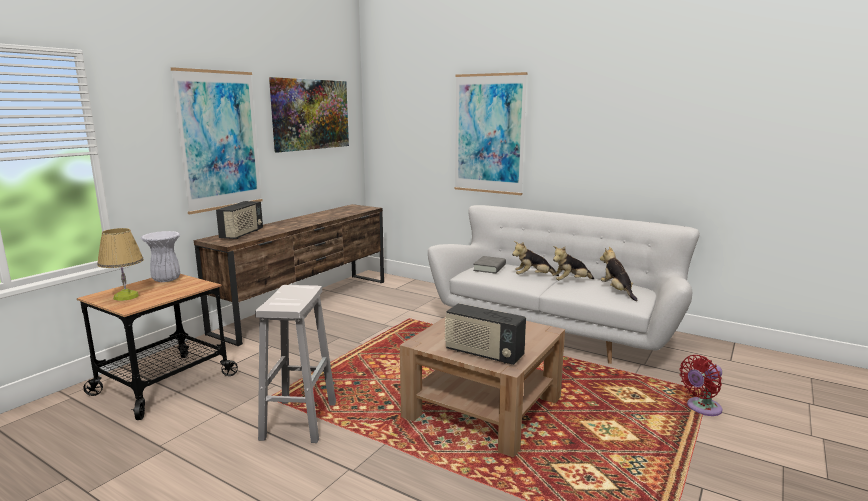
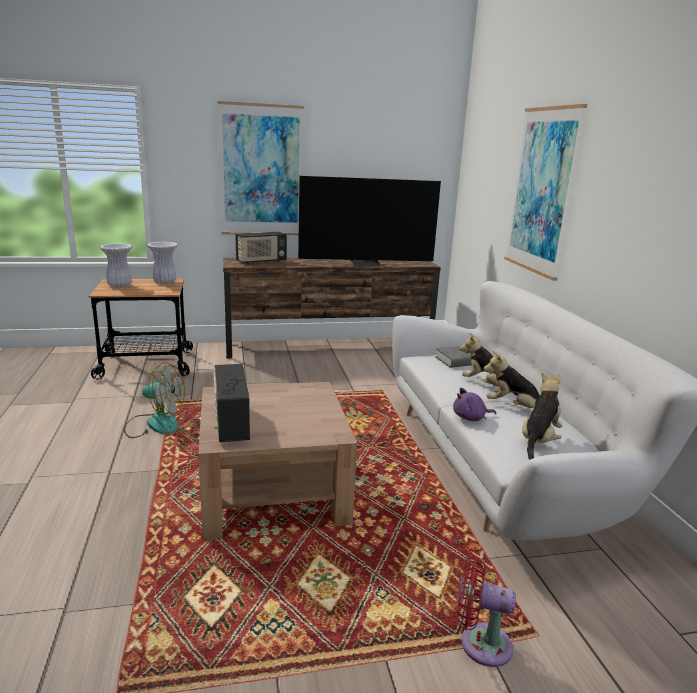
camera: 45 degrees right, 5 degrees up
table lamp [97,228,144,301] -> white vase [100,244,132,287]
white stool [255,285,336,443] -> fan [124,362,185,438]
picture [269,77,349,153] -> none
none -> television [298,176,441,267]
none -> purple plush toy [453,387,496,421]

